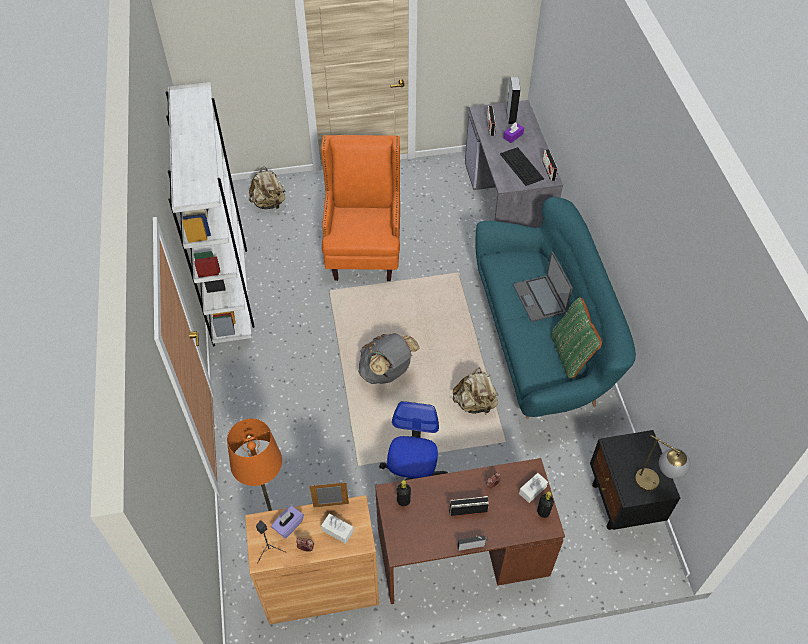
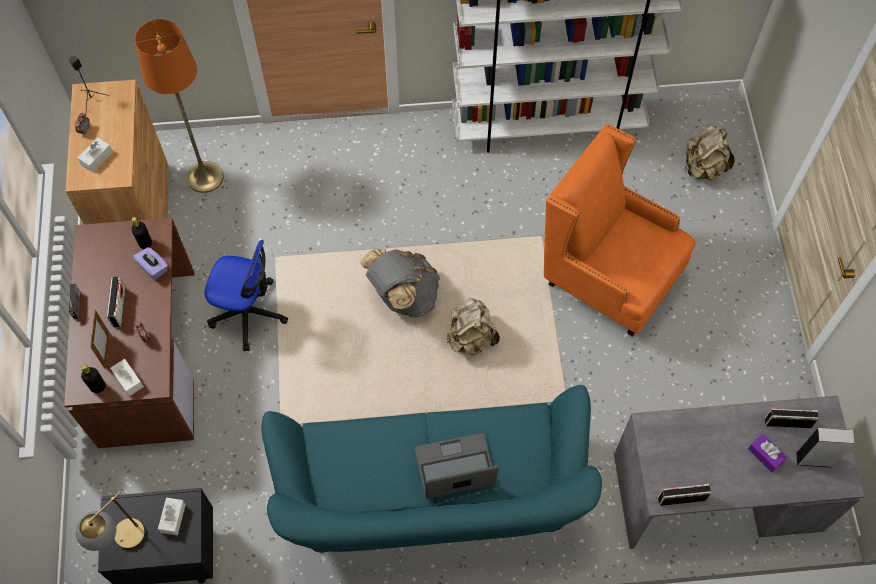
camera: 95 degrees right, 10 degrees up
purple tissue box [271,506,304,539] -> purple tissue box moved to [133,247,168,280]
picture frame [309,482,349,507] -> picture frame moved to [90,310,109,369]
orange armchair [321,135,400,281] -> orange armchair turned 150 degrees counterclockwise [544,124,695,337]
beige backpack [452,368,498,414] -> beige backpack moved to [447,298,500,356]
keyboard [500,147,544,186] -> none
green pillow [551,297,602,379] -> none
none -> white tissue box [158,498,186,535]

